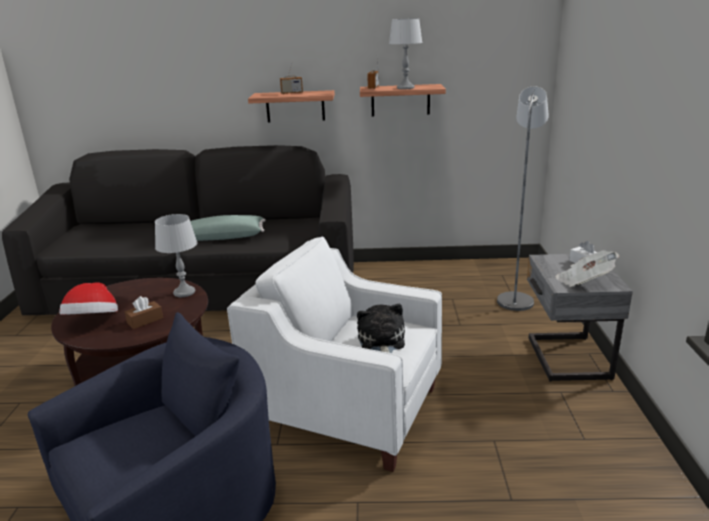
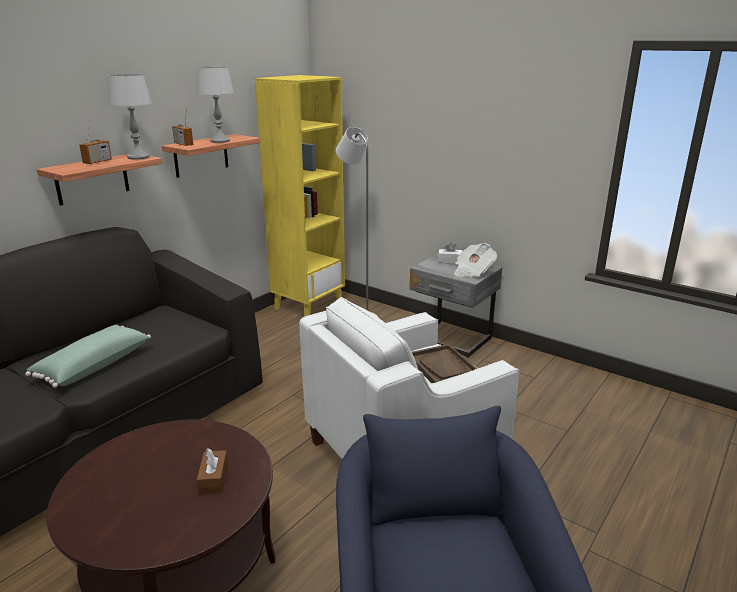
camera: 55 degrees left, 0 degrees up
hat [59,282,118,315] -> none
grey table lamp [155,214,197,297] -> grey table lamp moved to [108,74,152,160]
plush toy [357,304,405,353] -> brown tray [412,344,477,383]
none -> yellow bookcase [255,75,345,317]

